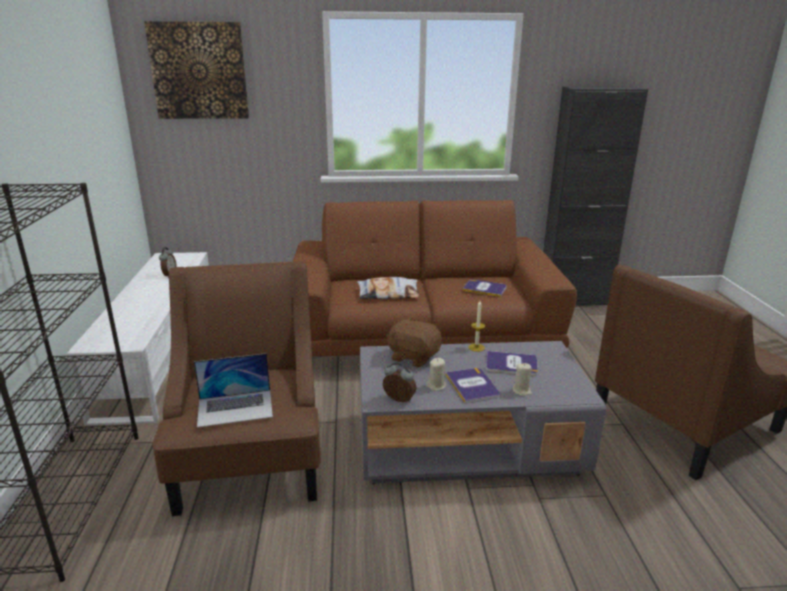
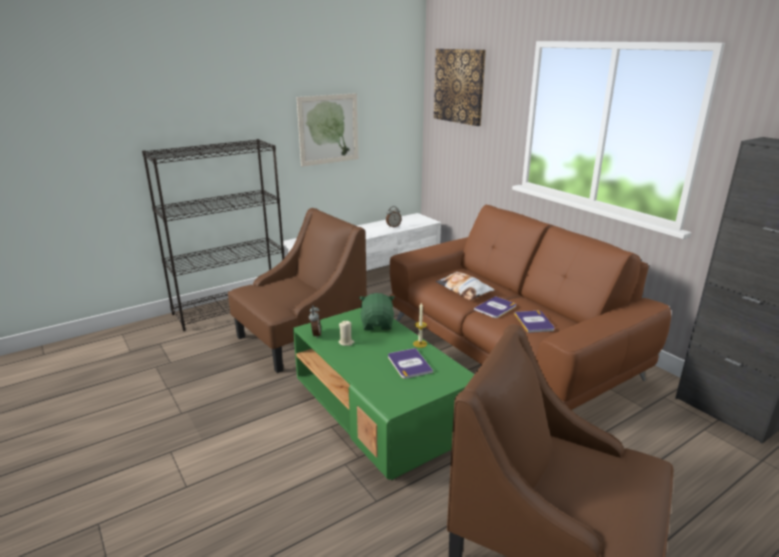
camera: 60 degrees right, 0 degrees up
laptop [194,353,273,428] -> none
grey coffee table [360,341,606,485] -> green coffee table [293,308,474,480]
brown plush toy [387,317,442,368] -> green plush toy [359,293,394,330]
book [445,368,500,404] -> book moved to [474,296,516,318]
beige candle [512,363,532,396] -> none
none -> picture [297,93,358,167]

